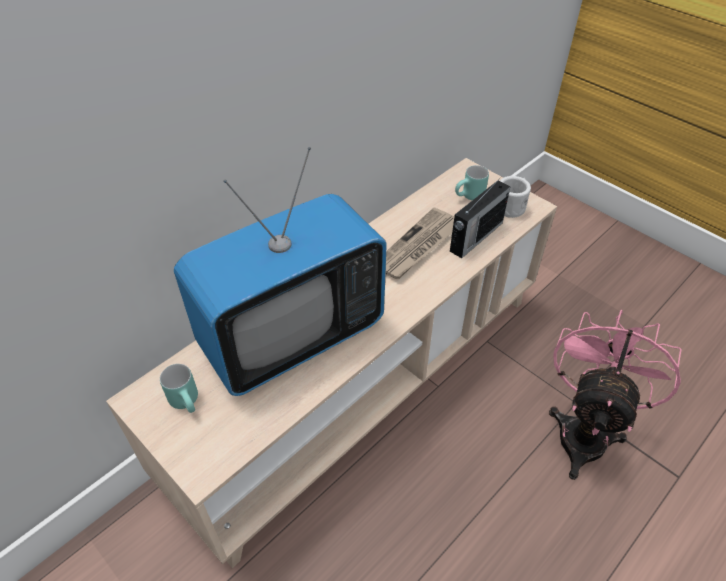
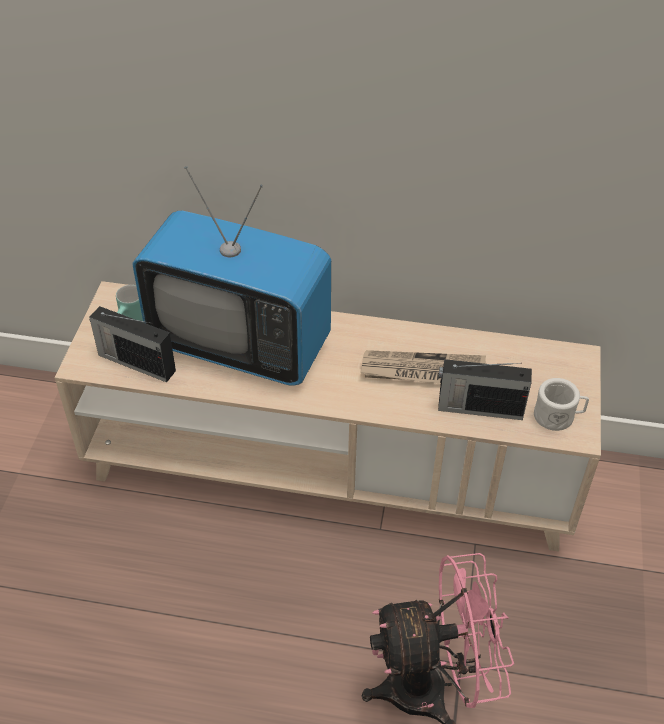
camera: 55 degrees right, 0 degrees up
turquoise mug [455,165,489,200] -> none
none -> radio [89,306,176,382]

